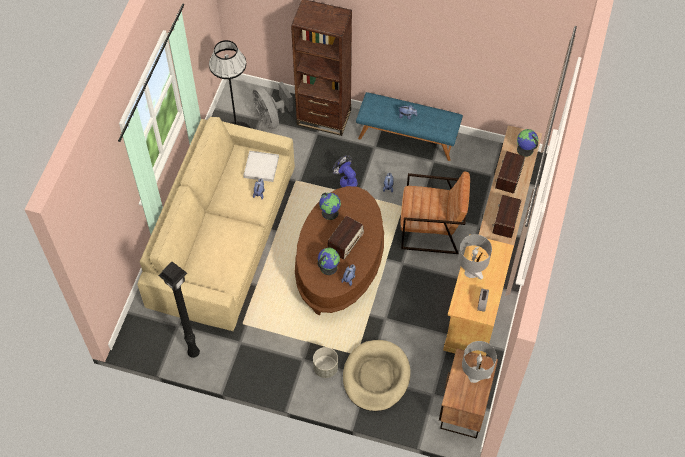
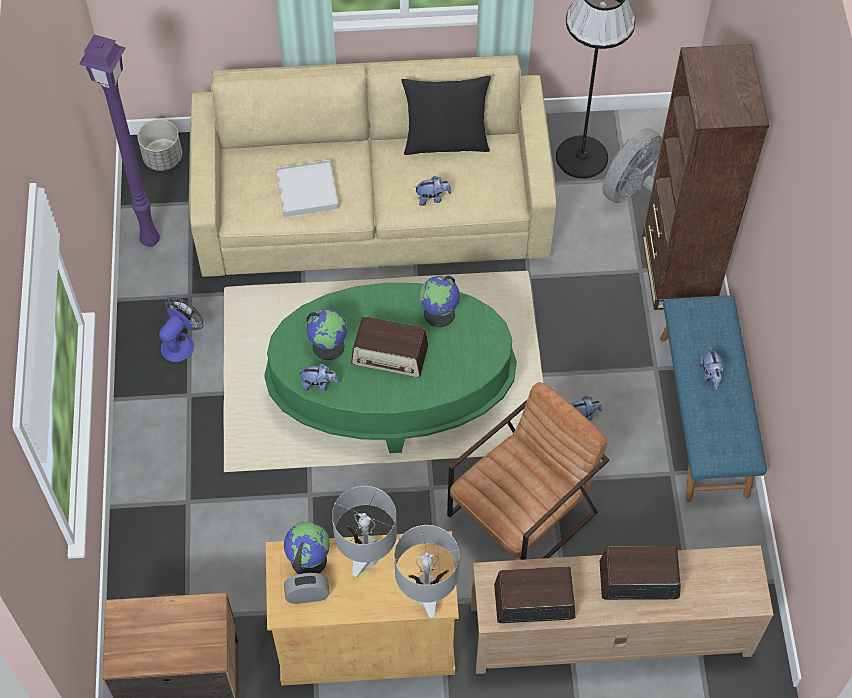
camera: 70 degrees right, 0 degrees up
black floor lamp [158,262,200,358] -> purple floor lamp [79,34,160,247]
white tray [243,151,279,182] -> white tray moved to [276,160,339,217]
brown coffee table [295,186,384,315] -> green coffee table [264,283,517,453]
grey planter [313,347,338,378] -> grey planter moved to [137,119,182,171]
fan [333,155,358,187] -> fan moved to [159,297,204,362]
beige dog bed [343,340,411,411] -> none
brown armchair [401,171,470,254] -> brown armchair turned 120 degrees counterclockwise [447,382,610,560]
grey table lamp [462,341,497,383] -> grey table lamp moved to [394,525,459,618]
globe [517,129,538,157] -> globe moved to [284,522,330,574]
none -> black pillow [401,76,491,155]

